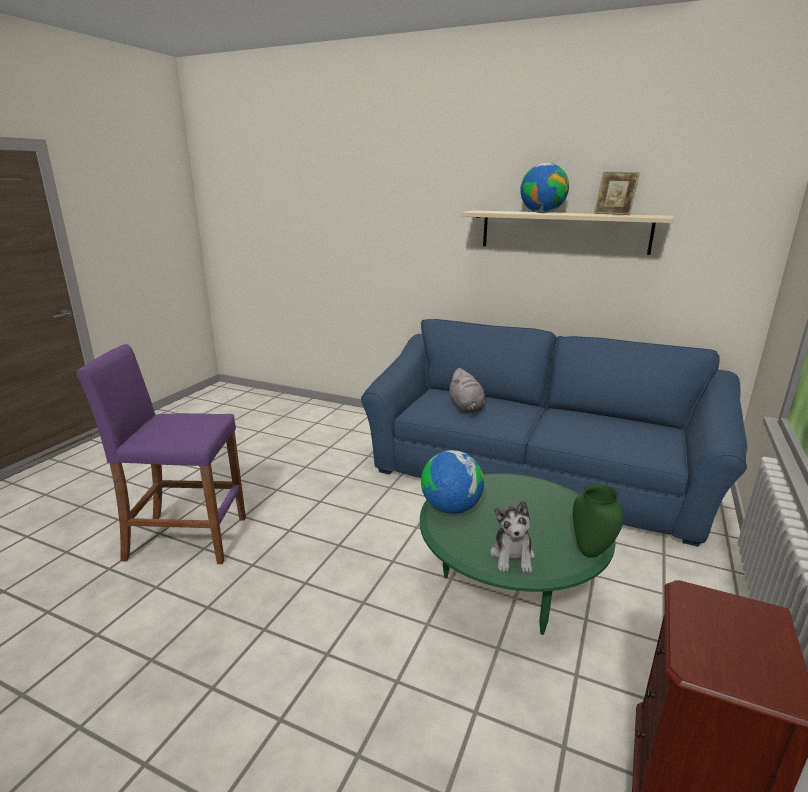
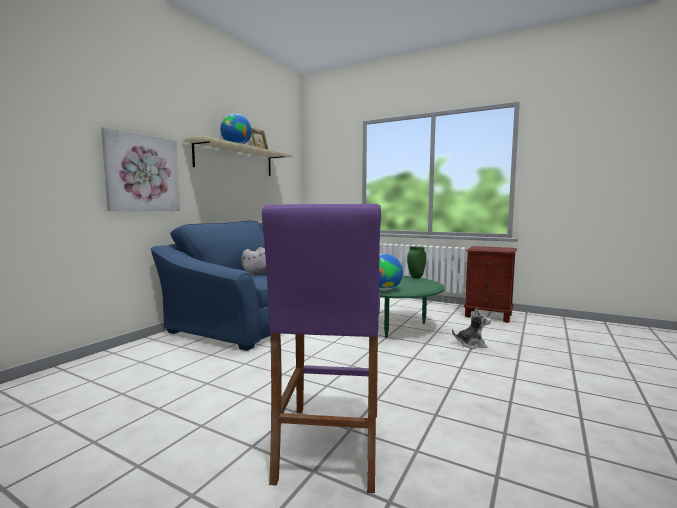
camera: 85 degrees left, 15 degrees down
plush toy [490,500,535,573] -> plush toy moved to [452,308,491,349]
none -> picture [101,127,180,211]

